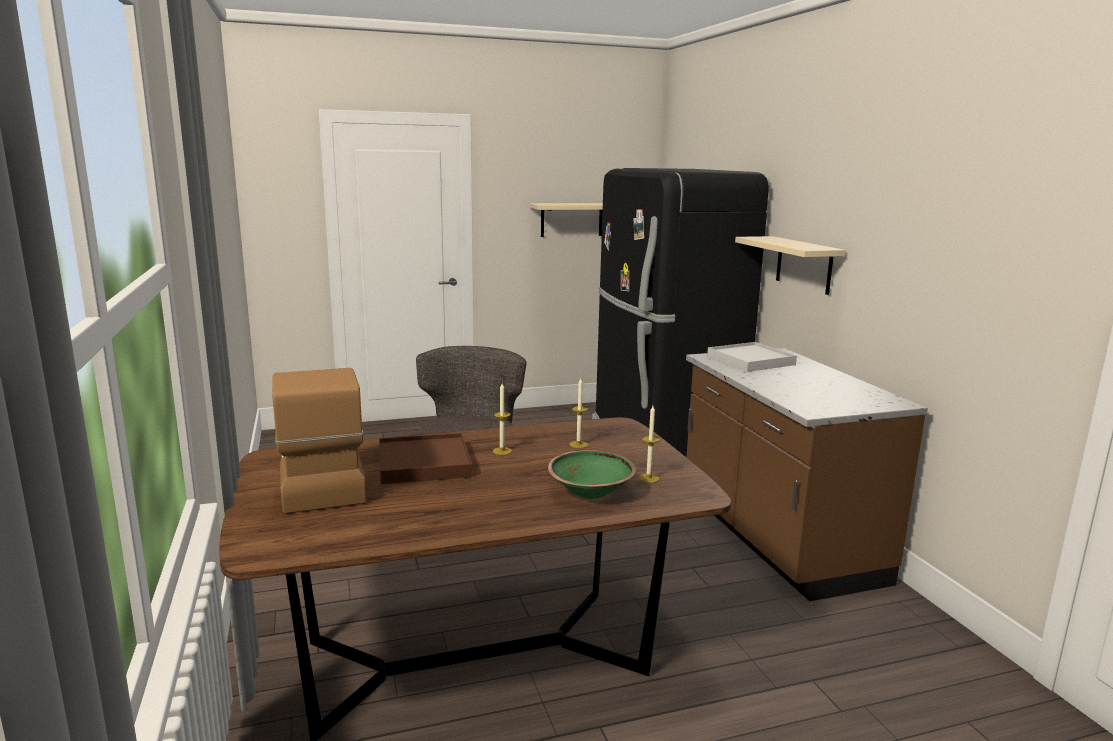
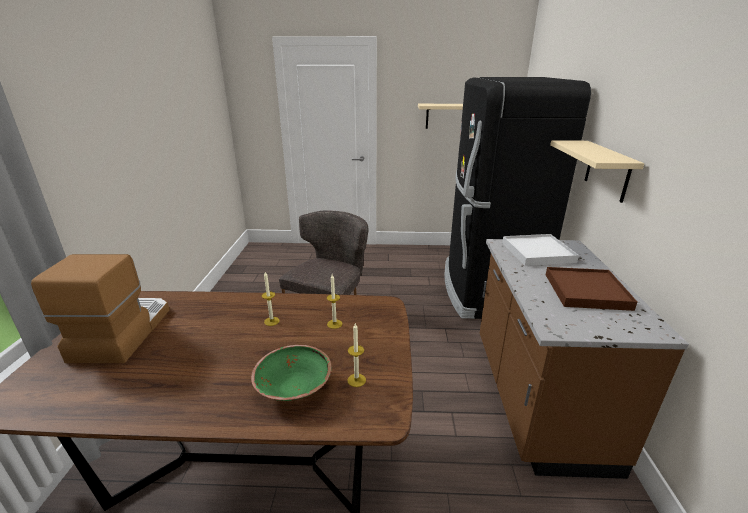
camera: 20 degrees right, 10 degrees up
brown tray [379,433,472,484] -> brown tray moved to [546,267,637,311]

